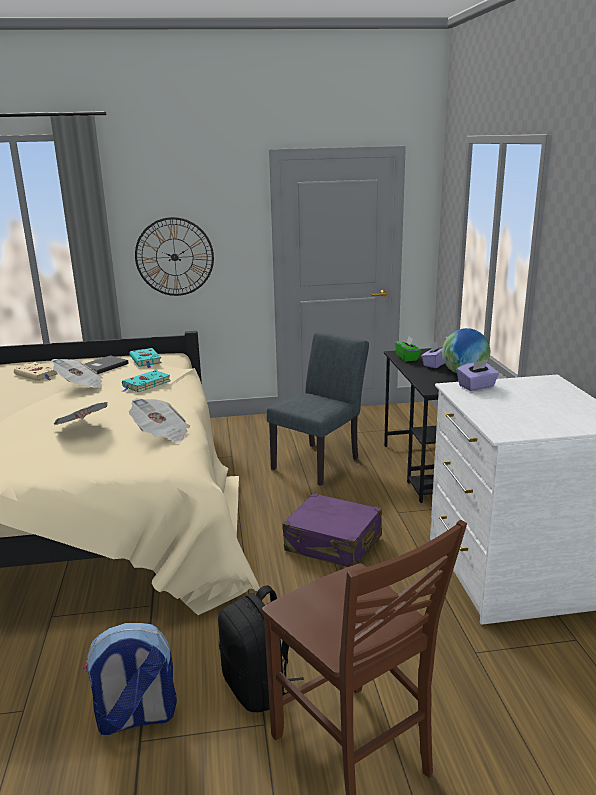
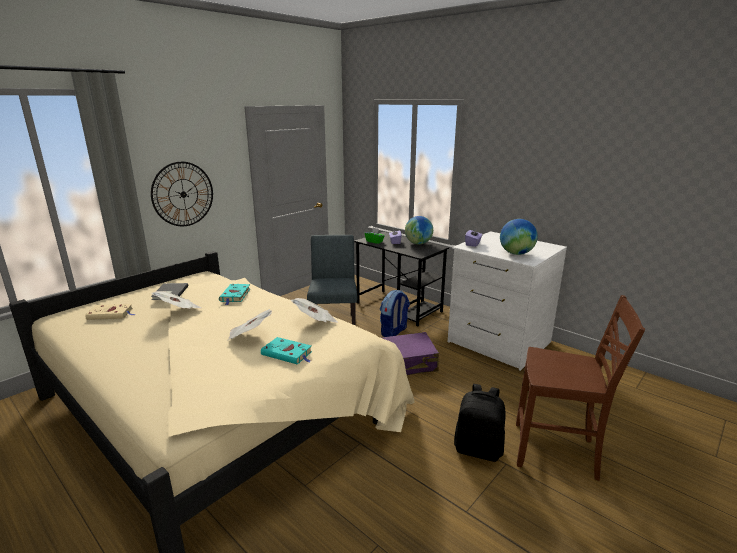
camera: 40 degrees left, 0 degrees up
backpack [83,623,177,735] -> backpack moved to [380,290,410,337]
turquoise book [129,348,162,368] -> turquoise book moved to [261,337,312,365]
none -> globe [500,219,538,255]

